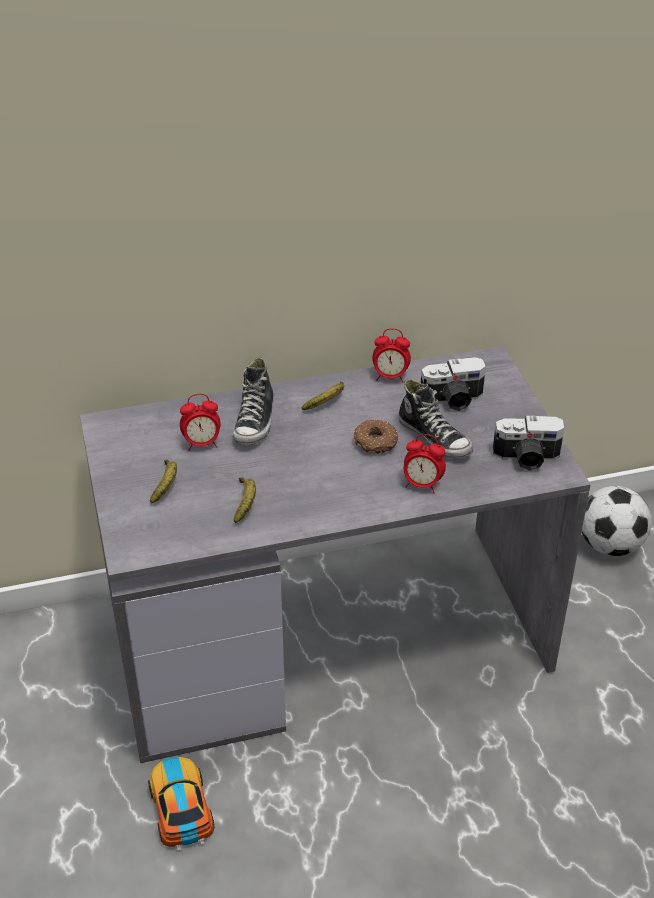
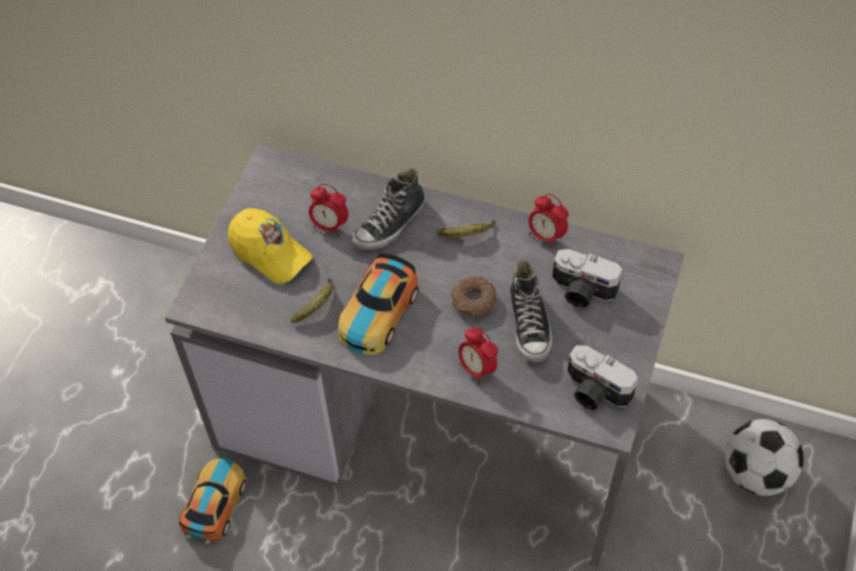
camera: 35 degrees right, 15 degrees up
banana [150,460,177,503] -> yellow cap [228,208,313,283]
none -> toy car [337,253,419,355]

